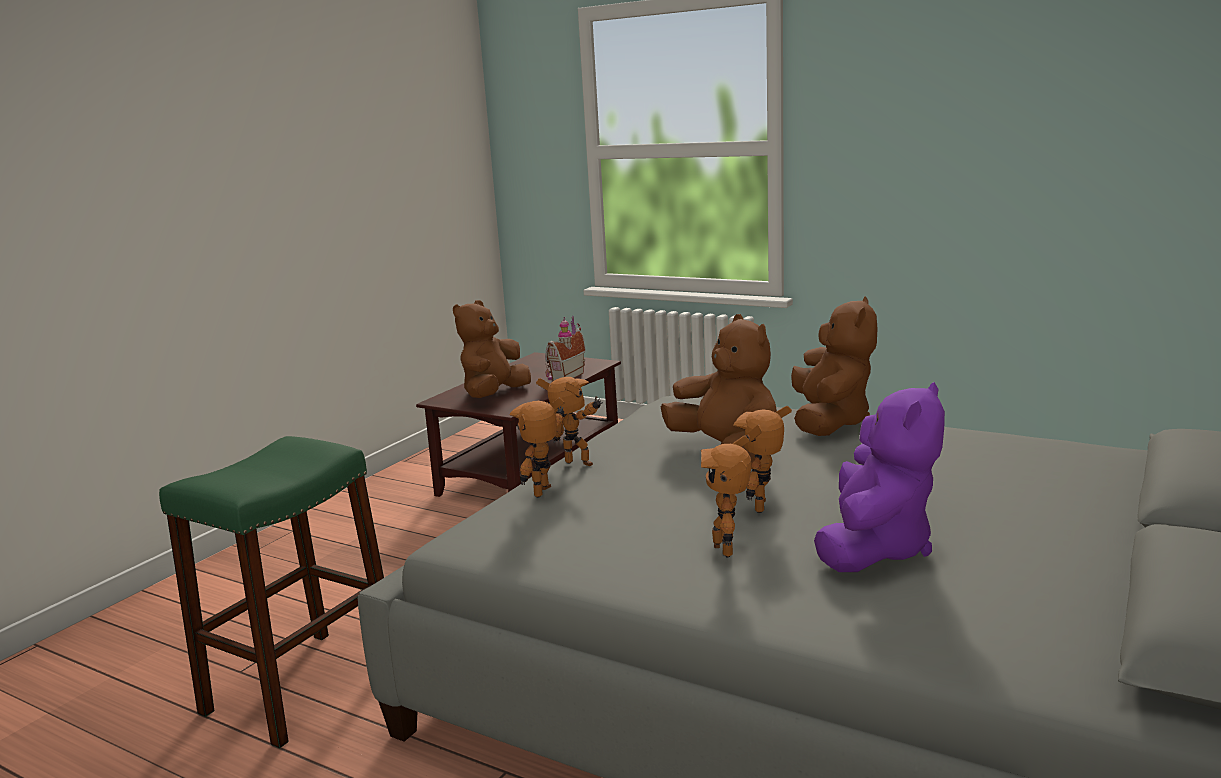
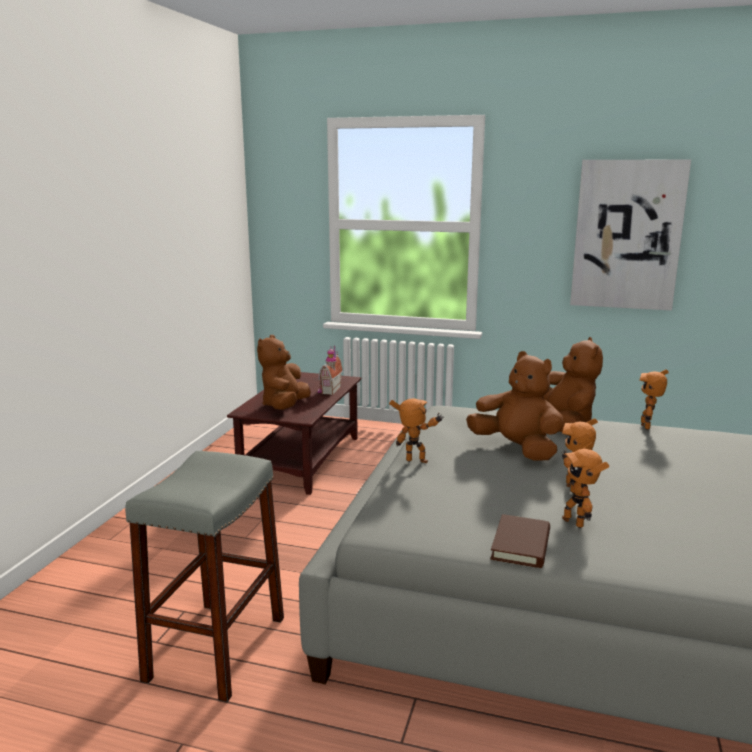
camera: 15 degrees left, 0 degrees up
green stool [159,436,384,748] -> grey stool [125,451,284,702]
toy robot [509,398,564,498] -> toy robot moved to [640,369,669,430]
purple plush toy [814,382,945,572] -> none
none -> brown book [490,514,550,568]
none -> picture [570,160,691,311]

